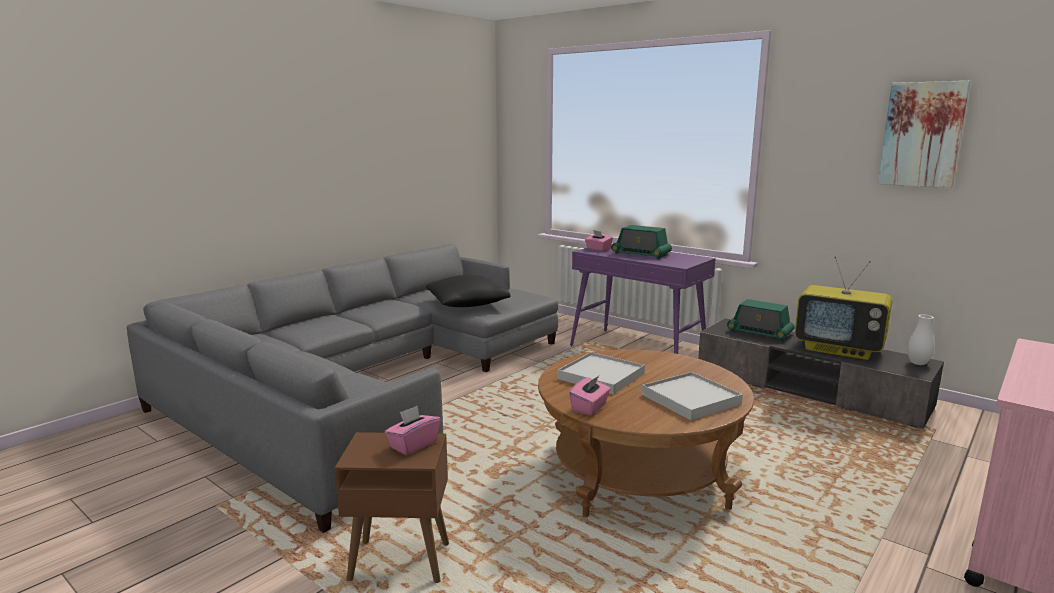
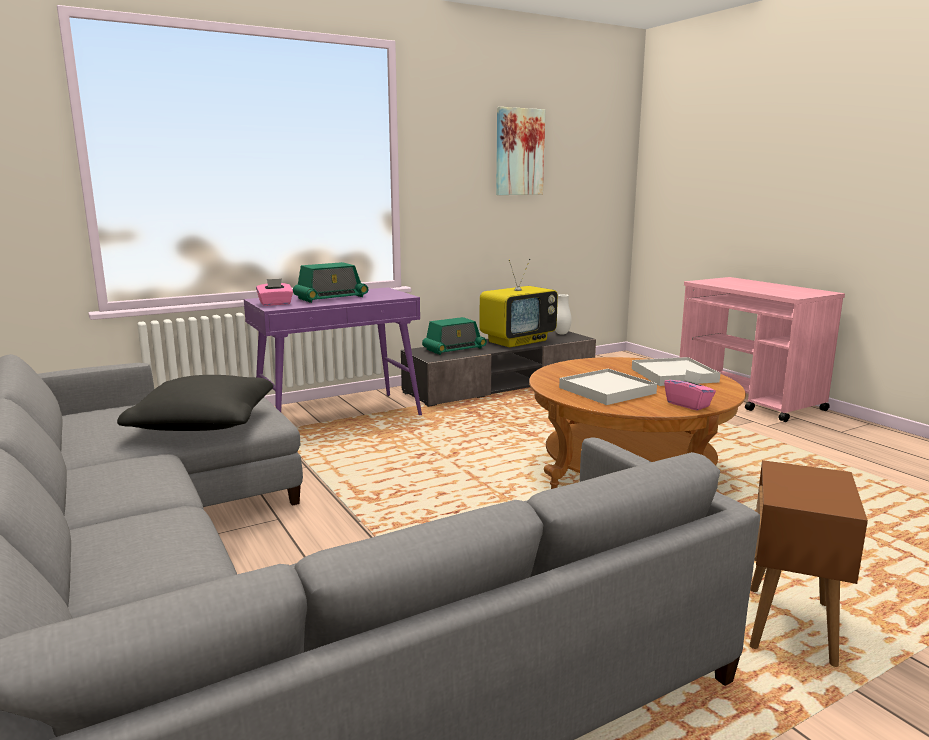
camera: 70 degrees left, 0 degrees up
pink tissue box [385,405,441,455] -> none

